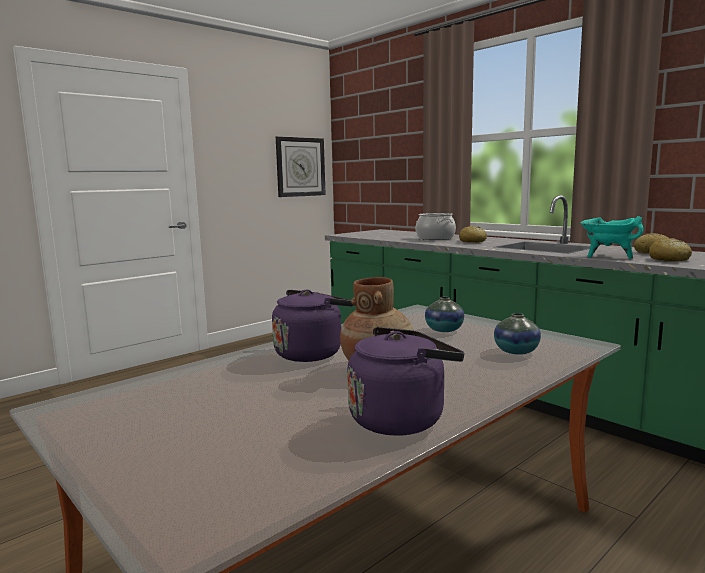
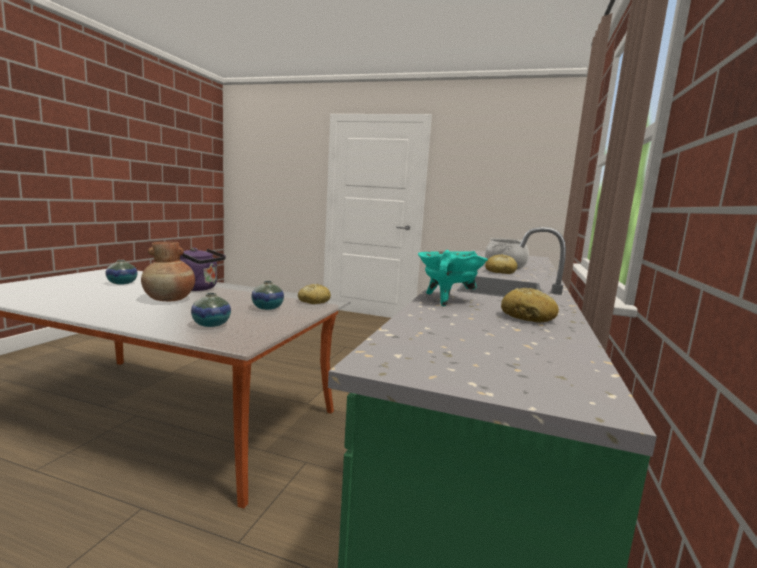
camera: 60 degrees right, 0 degrees up
wall clock [276,136,326,197] -> none
purple kettle [347,327,464,435] -> none
bread [649,238,692,262] -> bread moved to [298,284,331,304]
none -> vase [106,260,138,284]

